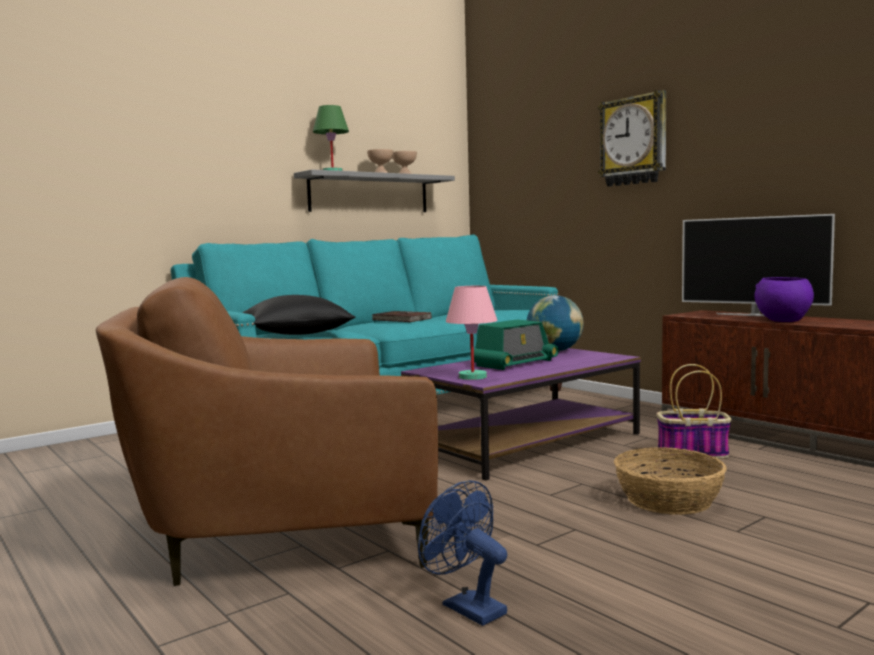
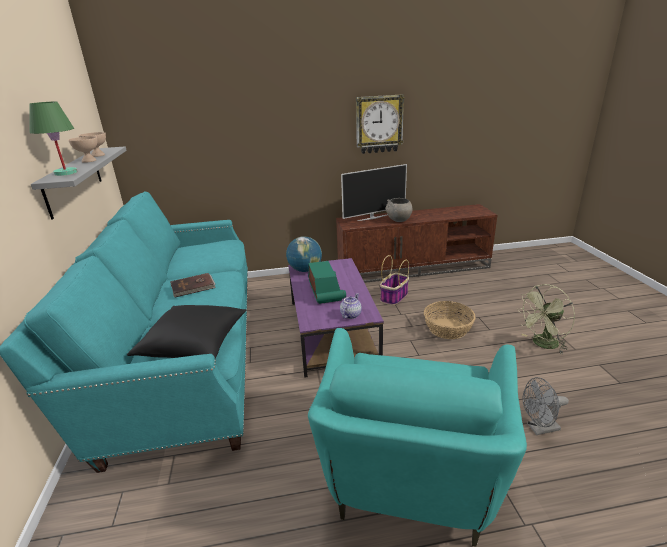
camera: 60 degrees left, 20 degrees up
brown armchair [96,277,438,586] -> turquoise armchair [308,328,527,547]
blue fan [418,480,507,626] -> grey fan [523,377,569,435]
pink table lamp [446,286,498,380] -> teapot [340,293,362,319]
wall clock [598,90,666,187] -> wall clock moved to [356,94,405,154]
purple bowl [754,277,814,322] -> grey bowl [385,198,413,222]
none -> green fan [517,284,575,354]

